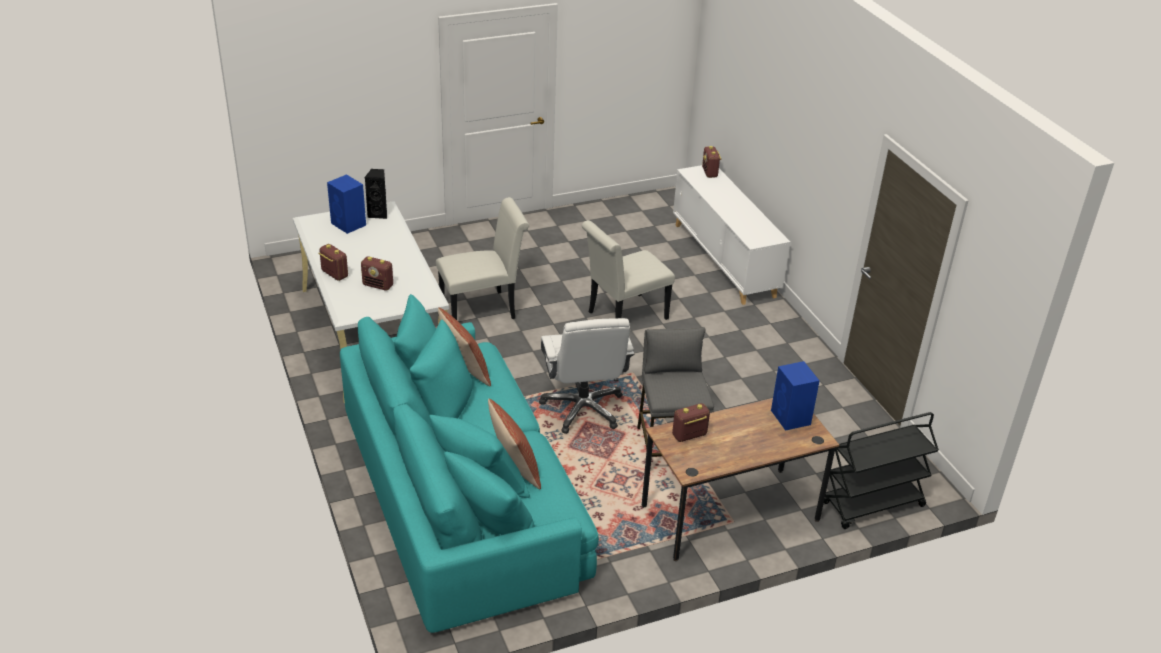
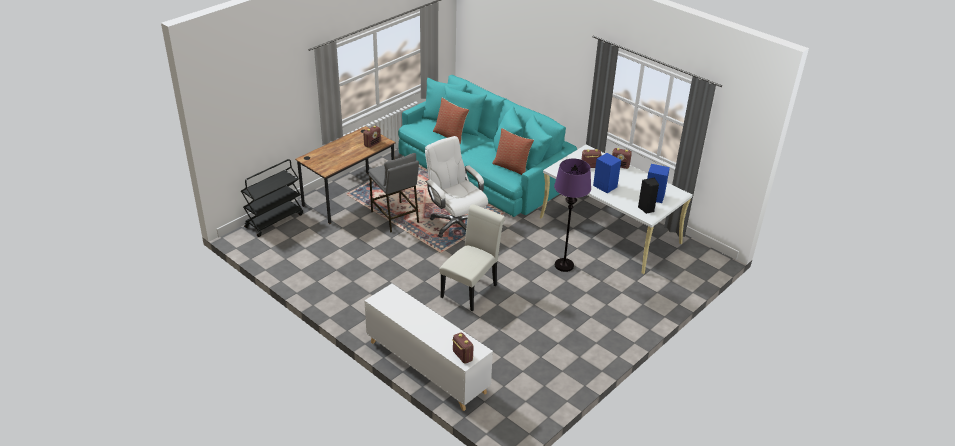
camera: 155 degrees right, 0 degrees up
white chair [436,197,529,320] -> purple floor lamp [554,159,591,272]
blue speaker [771,361,820,431] -> blue speaker moved to [593,153,621,193]

